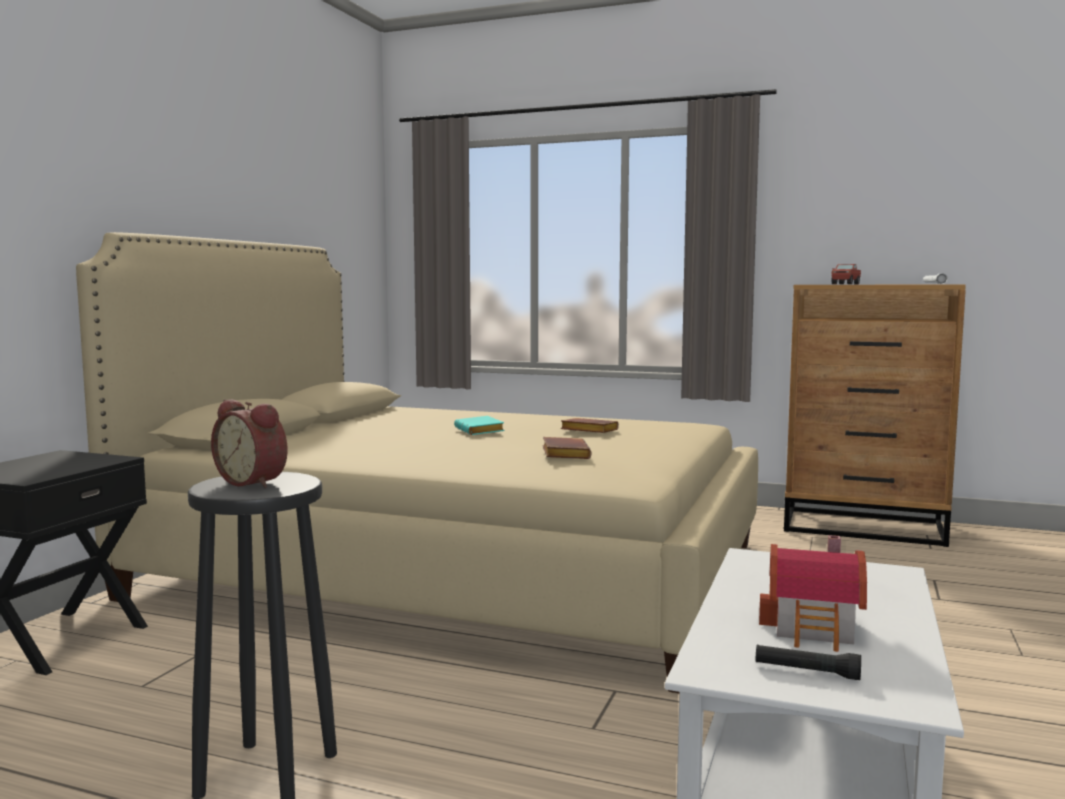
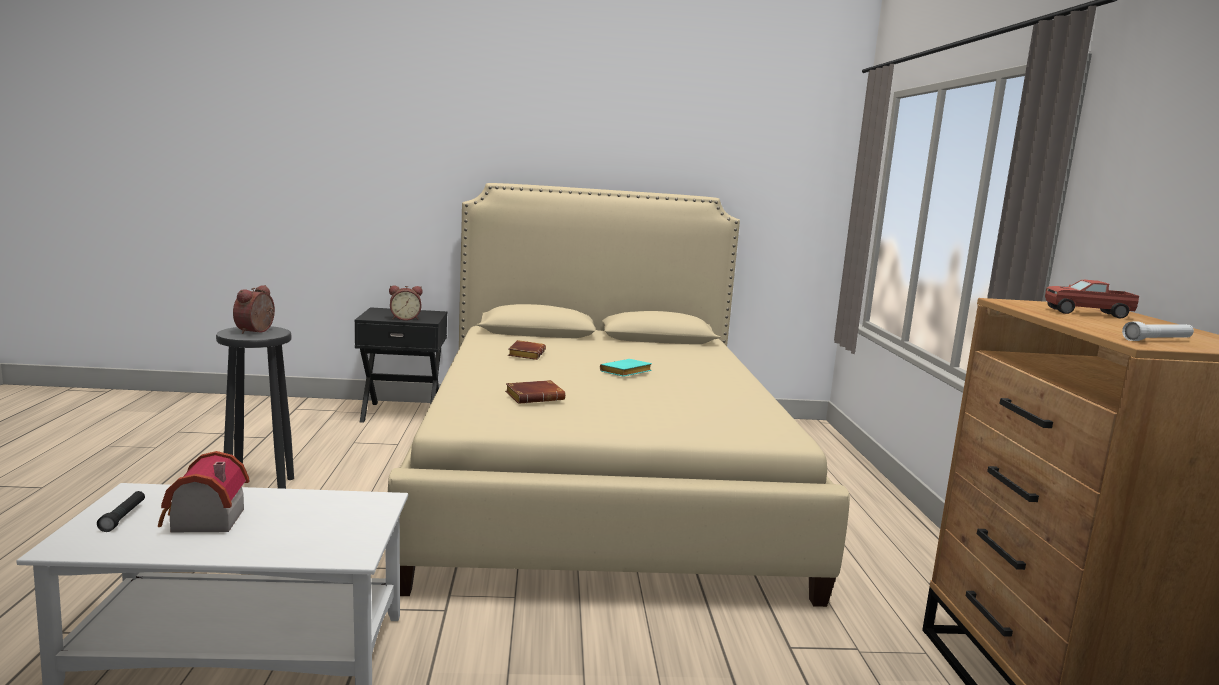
camera: 65 degrees right, 5 degrees up
brown book [561,418,619,433] -> brown book moved to [508,340,546,360]
none -> alarm clock [389,286,422,321]

